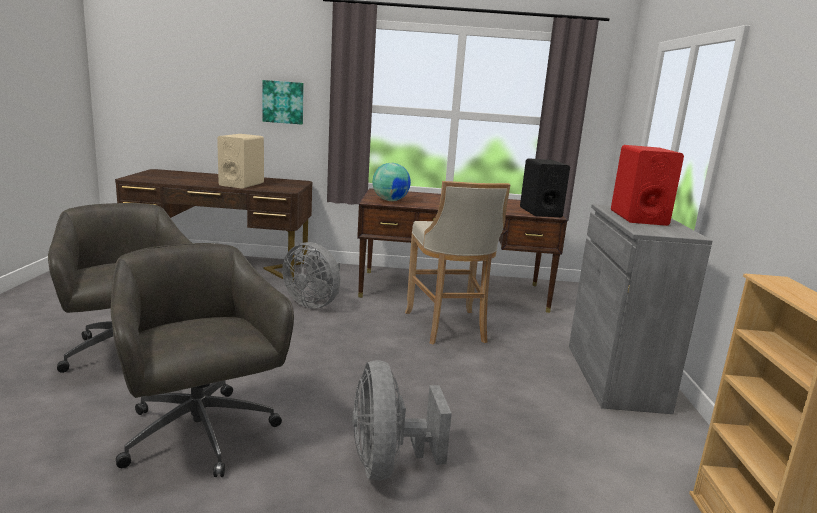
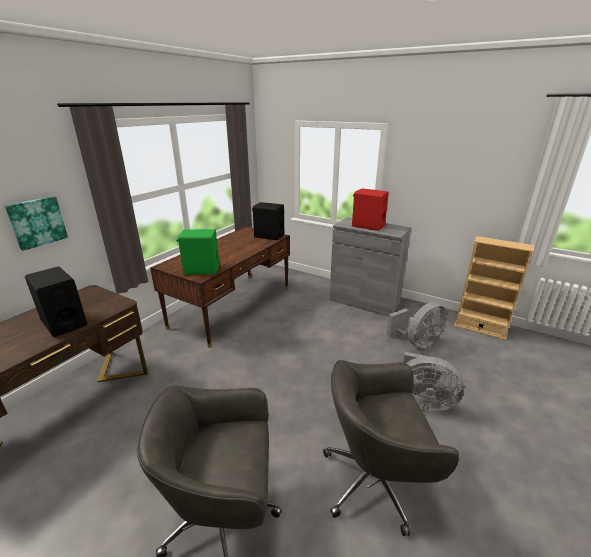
camera: 60 degrees left, 10 degrees up
beige speaker [217,134,264,189] -> black speaker [25,267,87,337]
grey fan [282,242,341,308] -> grey fan moved to [386,302,448,348]
globe [372,163,411,201] -> green speaker [176,229,219,275]
beige stool [405,181,511,344] -> none

